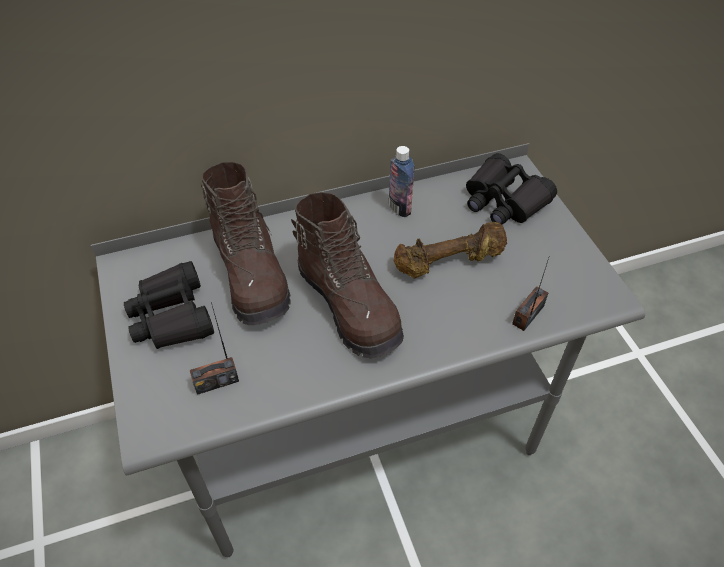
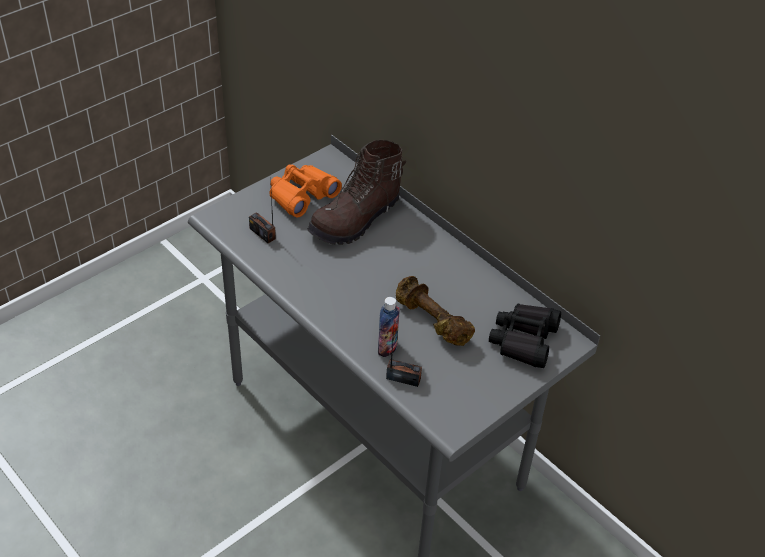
camera: 65 degrees right, 5 degrees down
black binoculars [124,261,214,349] -> orange binoculars [270,165,342,217]
brown boot [291,192,404,358] -> none
bottle [389,146,414,217] -> bottle moved to [378,297,400,357]

